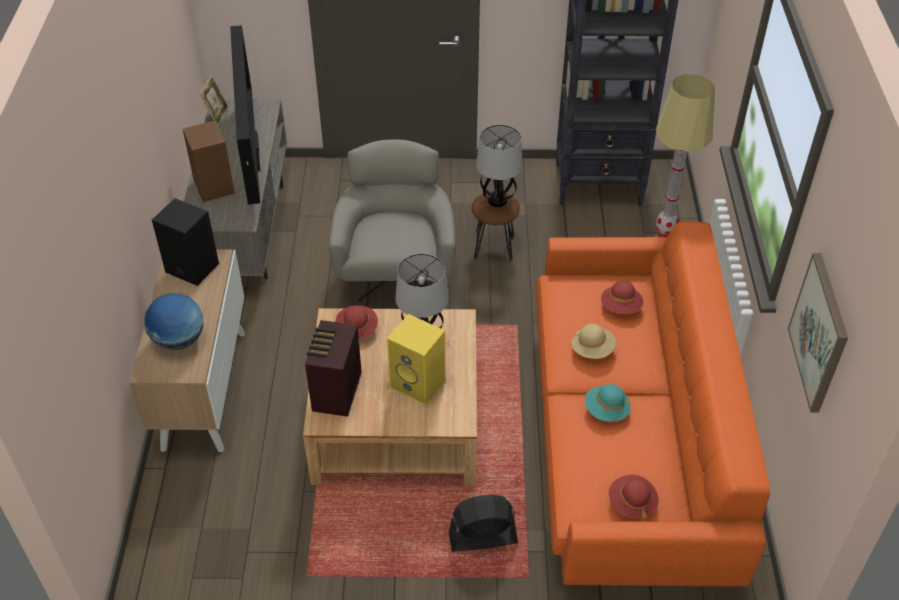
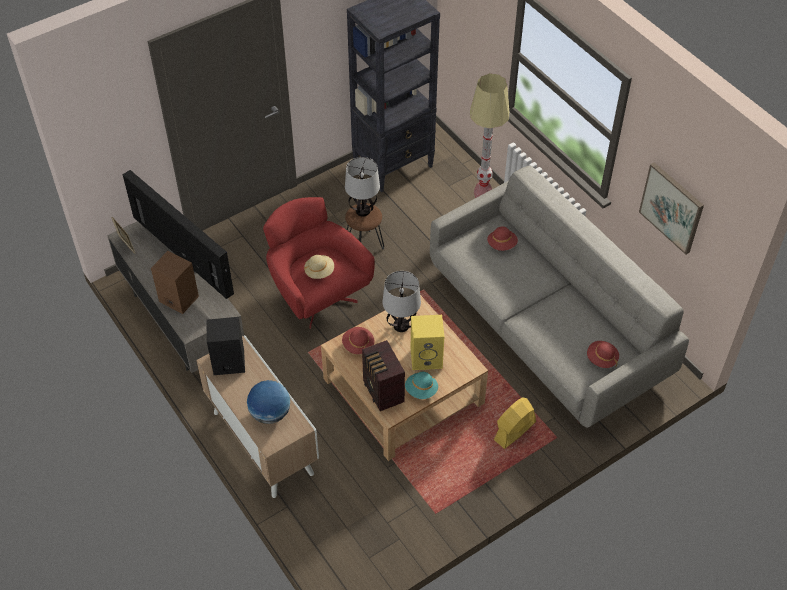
camera: 35 degrees left, 5 degrees up
grey armchair [329,140,456,302] -> red armchair [263,197,375,329]
black fan [449,494,518,552] -> yellow fan [494,397,536,449]
orange sofa [536,221,770,586] -> grey sofa [430,165,689,428]
beige hat [572,324,616,359] -> beige hat moved to [304,255,334,279]
turquoise hat [585,384,631,422] -> turquoise hat moved to [405,372,438,399]

